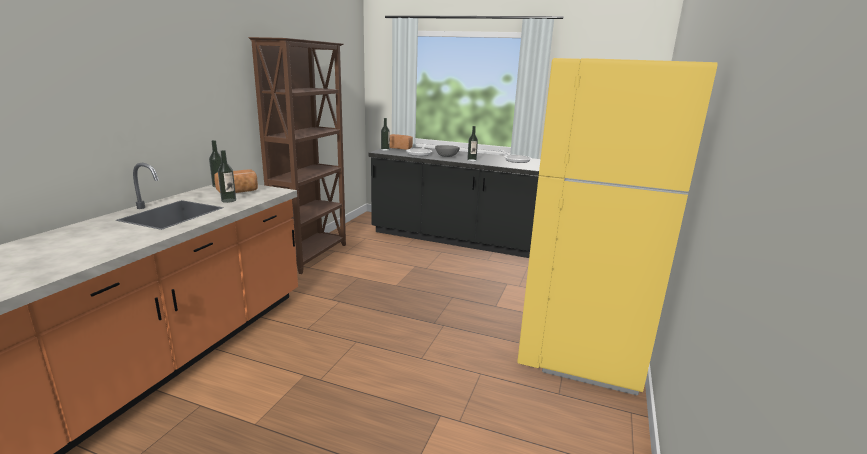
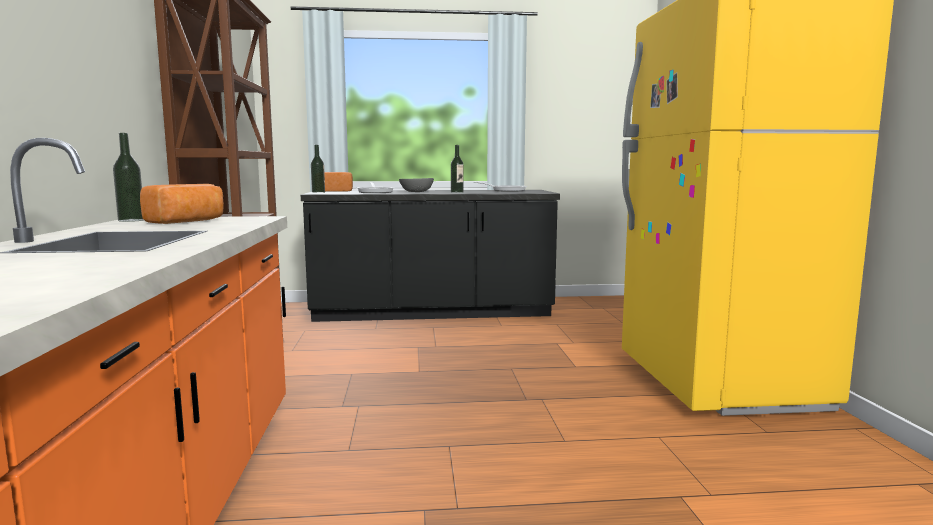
camera: 25 degrees left, 10 degrees down
bottle [218,150,236,203] -> none

